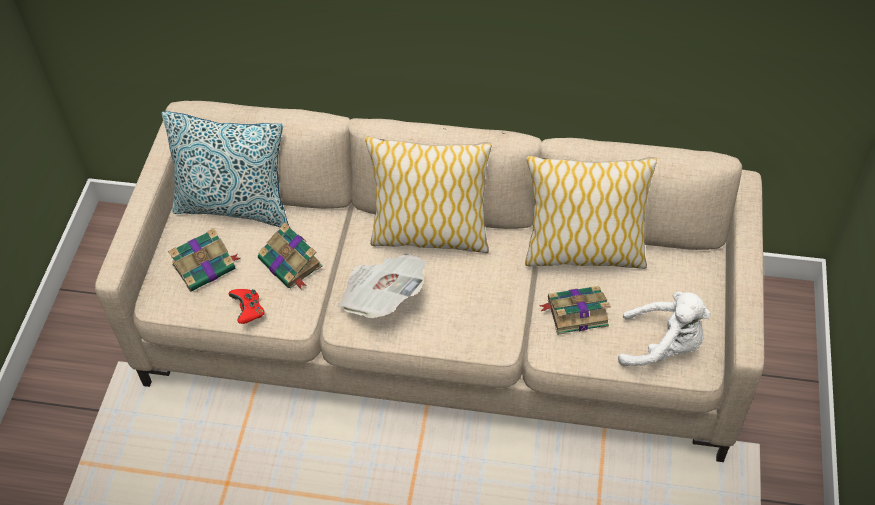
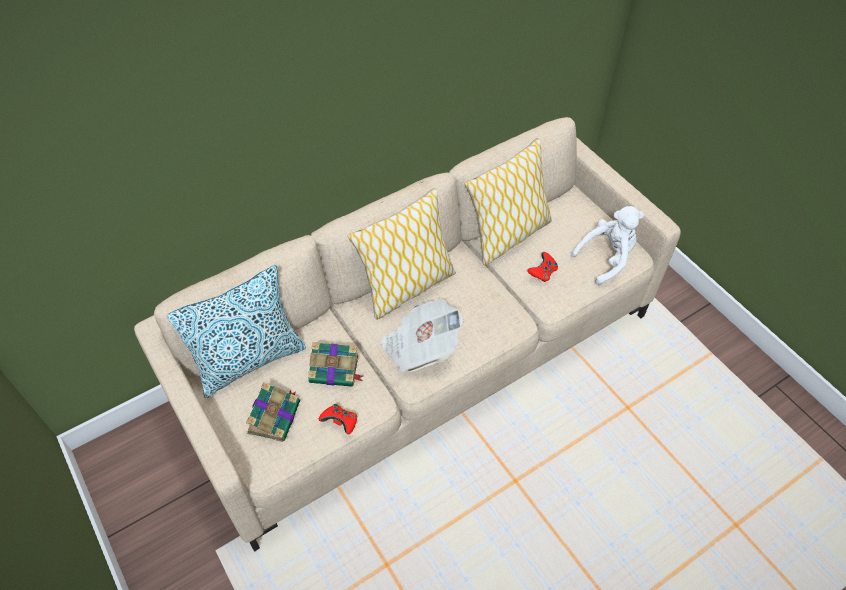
camera: 45 degrees left, 0 degrees up
book [539,286,610,335] -> red game controller [527,252,558,282]

